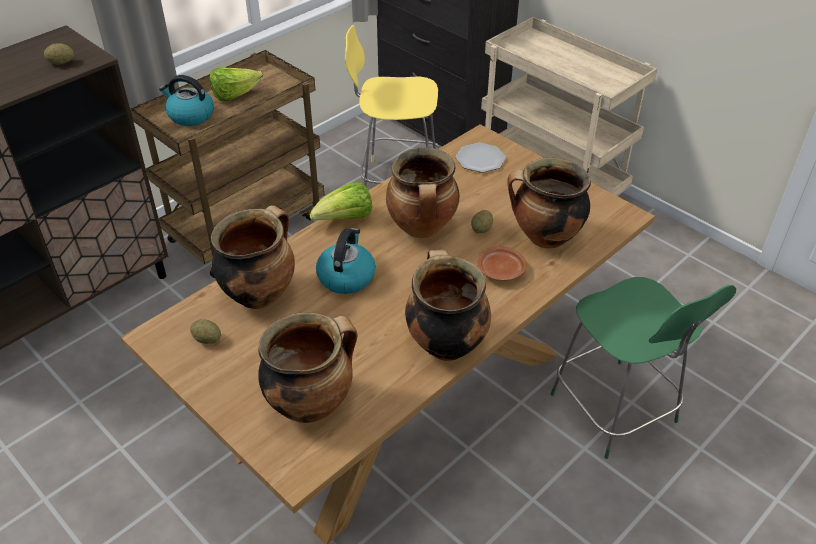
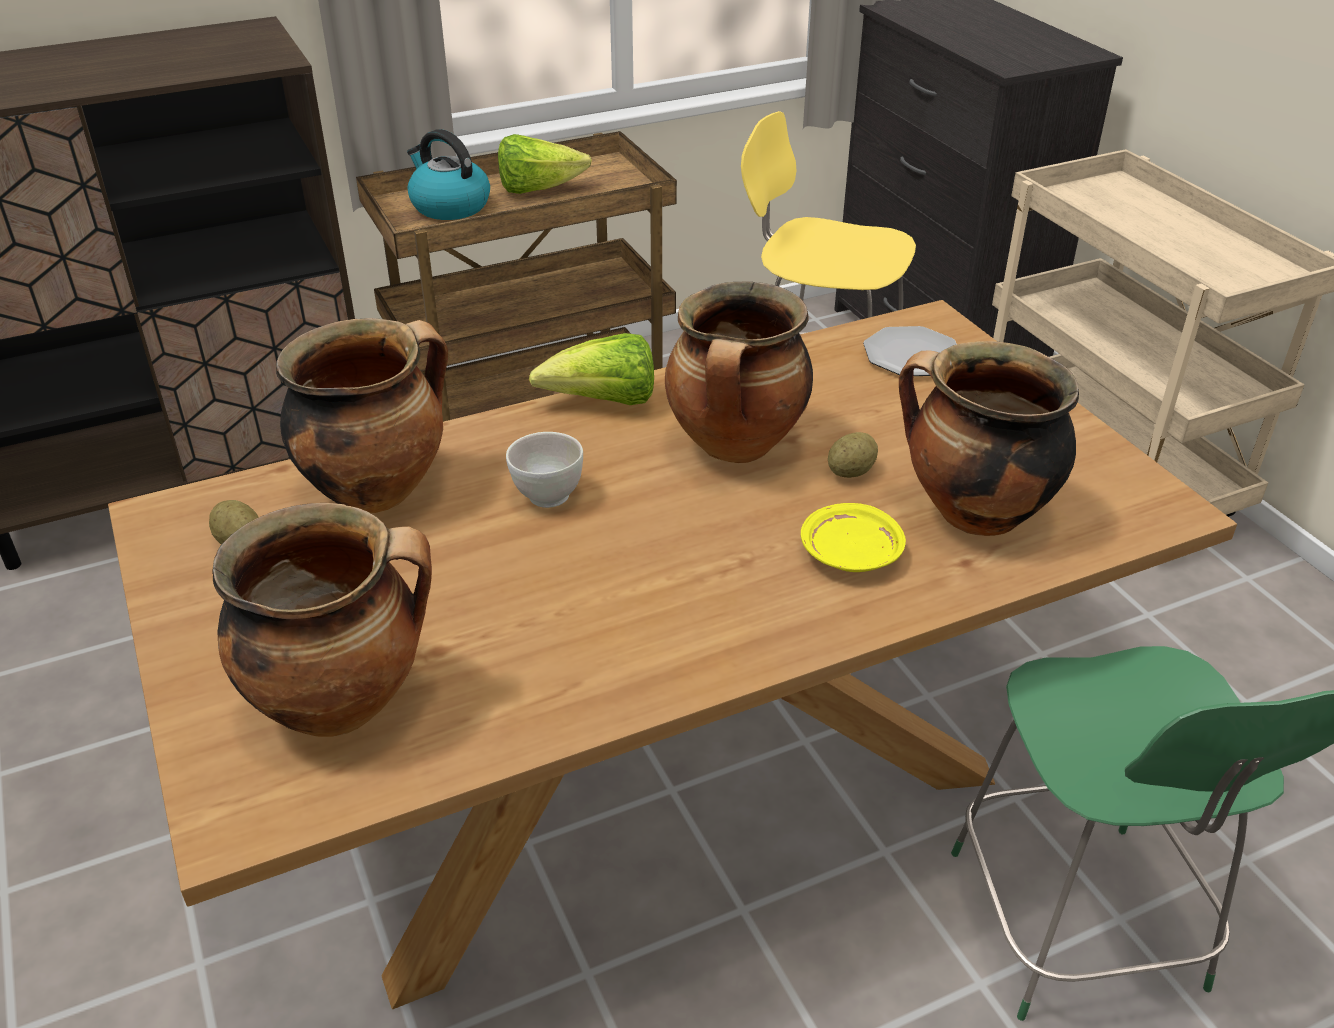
camera: 20 degrees right, 5 degrees down
potato [44,43,74,65] -> none
kettle [316,228,376,294] -> white bowl [506,432,583,508]
cooking pot [405,250,491,361] -> none
brown plate [477,246,527,281] -> yellow plate [801,503,906,572]

